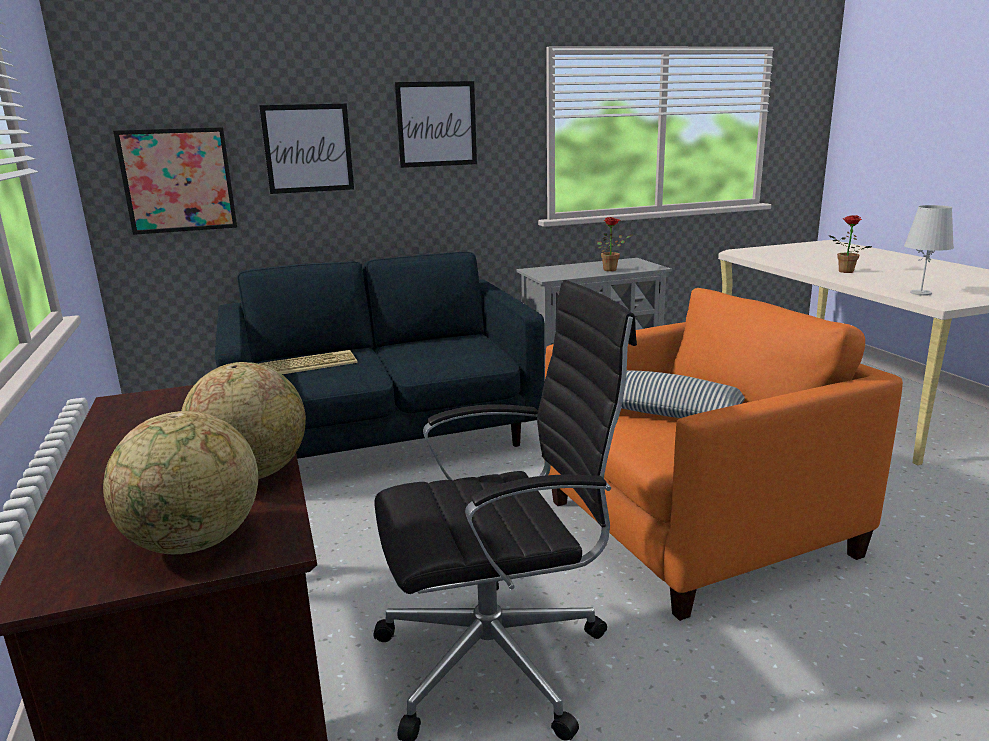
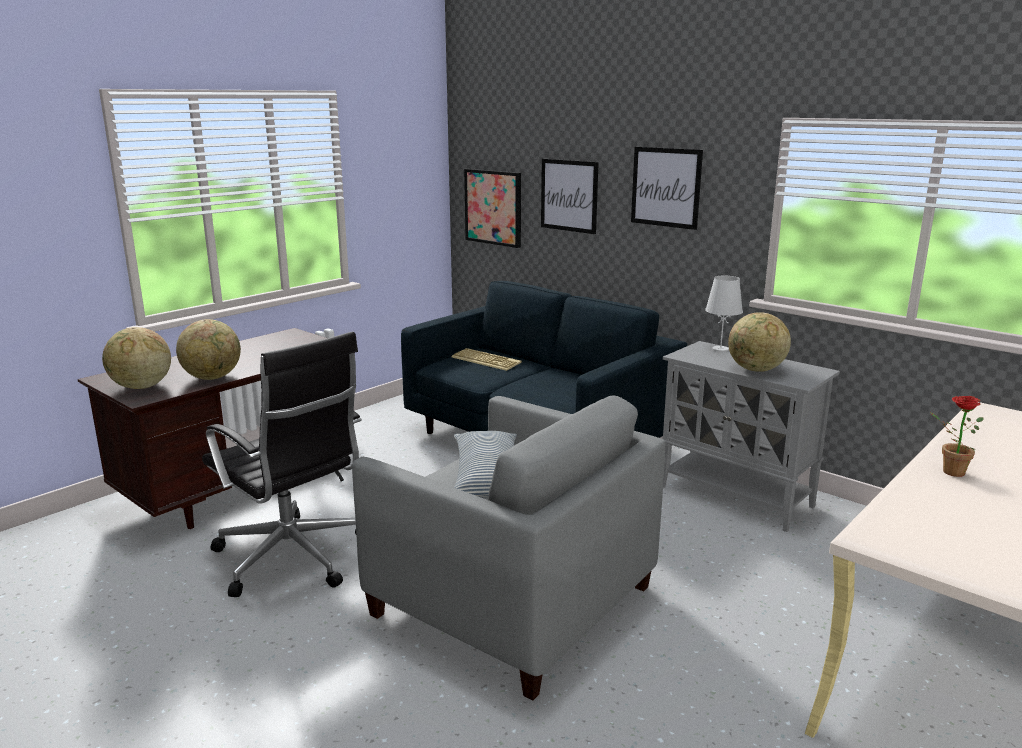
camera: 60 degrees right, 0 degrees up
orange armchair [545,288,903,621] -> grey armchair [352,395,665,700]
potted plant [597,217,633,271] -> globe [728,312,791,372]
white table lamp [904,205,954,296] -> white table lamp moved to [705,276,743,352]

